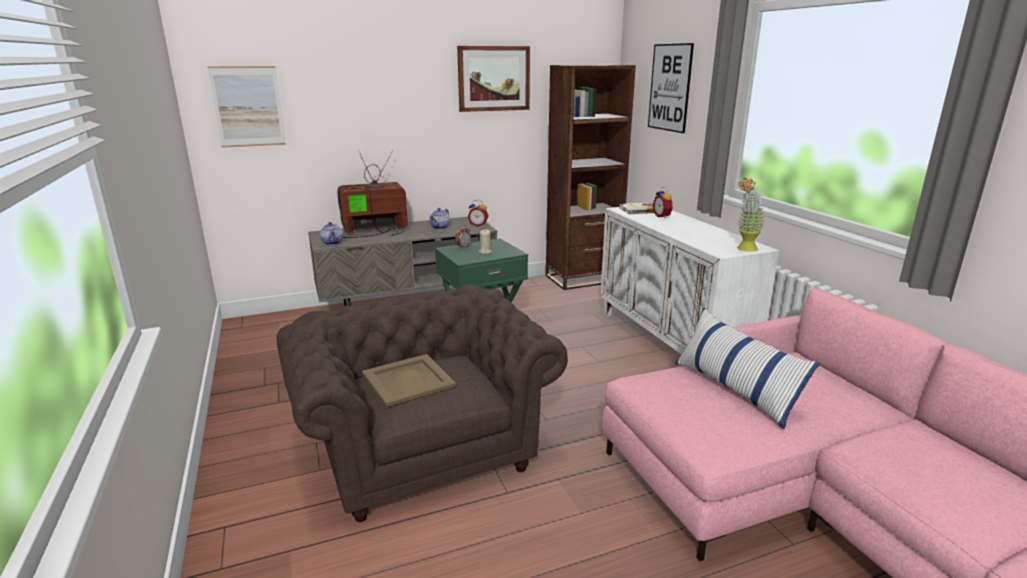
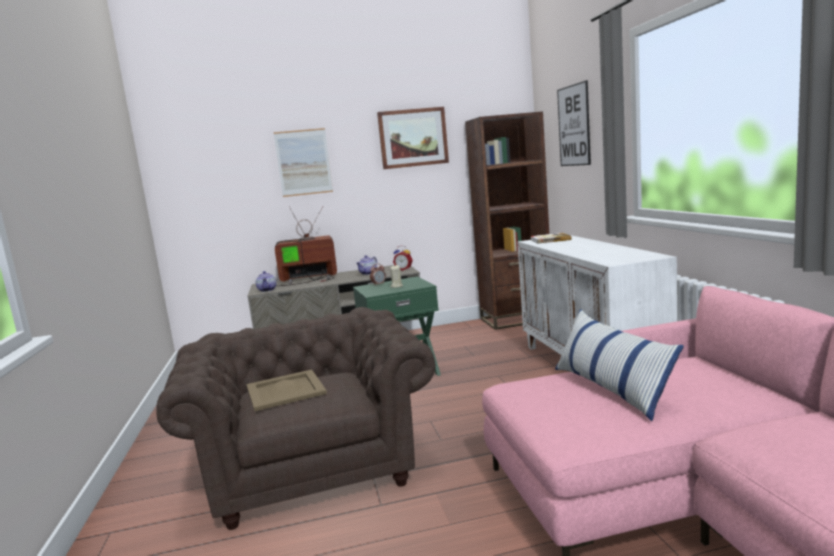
camera: 10 degrees right, 10 degrees down
picture [208,66,286,148] -> picture moved to [274,128,333,197]
alarm clock [653,187,674,219] -> none
potted plant [737,178,765,252] -> none

